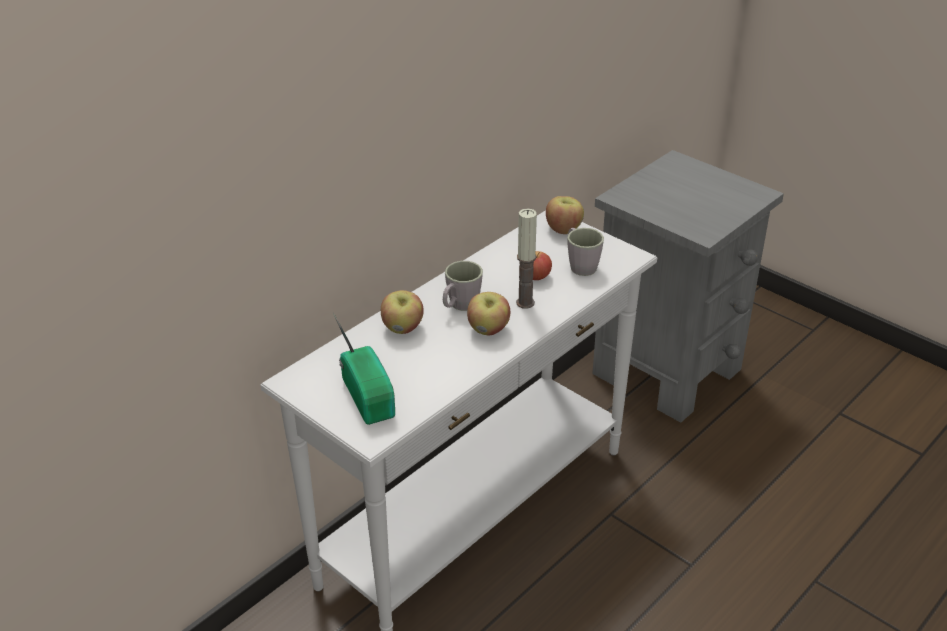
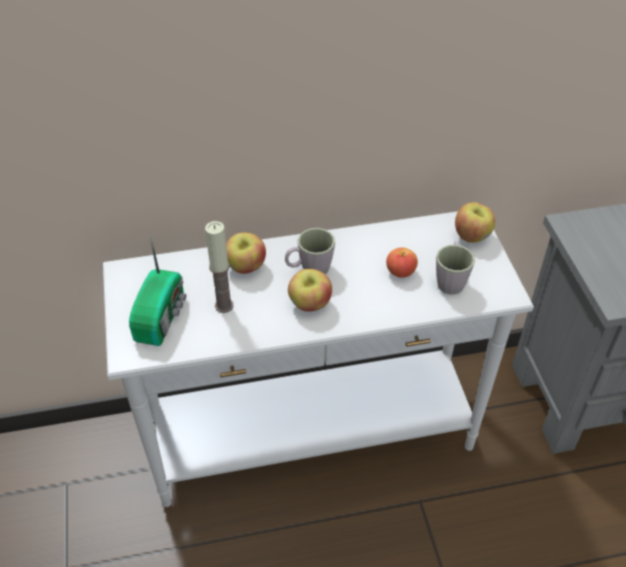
camera: 35 degrees right, 10 degrees up
candle [516,209,537,309] -> candle moved to [205,221,234,313]

